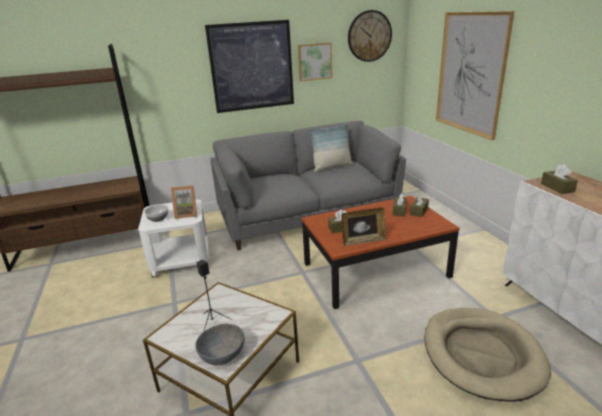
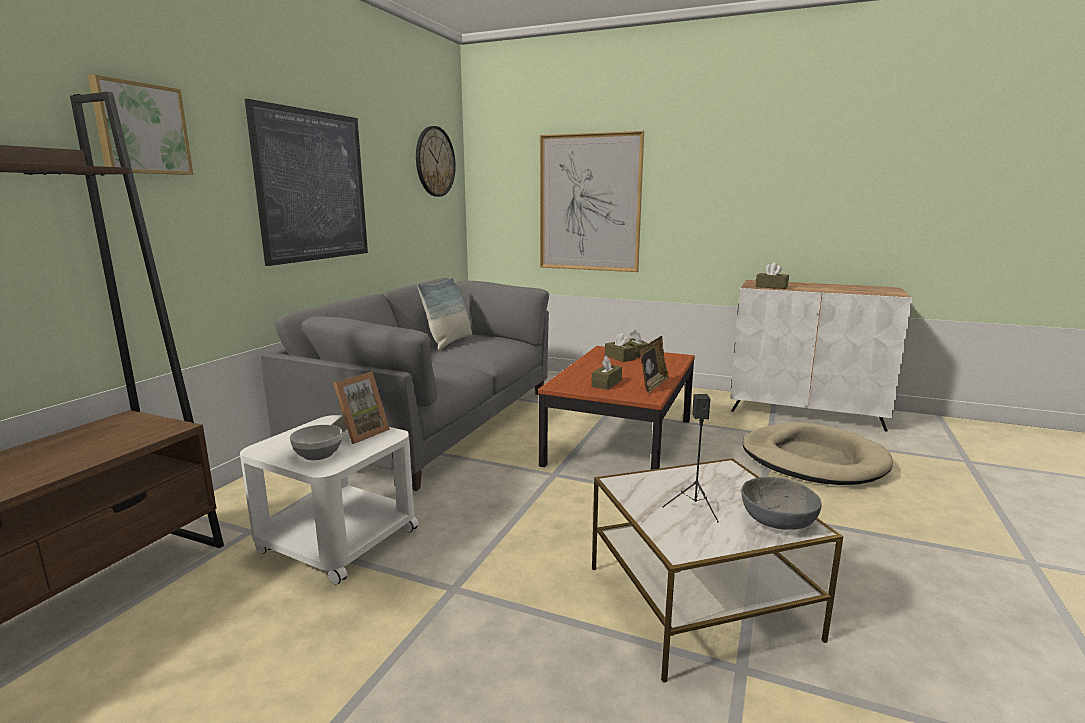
camera: 50 degrees left, 10 degrees down
picture [298,42,332,81] -> picture moved to [88,75,193,175]

